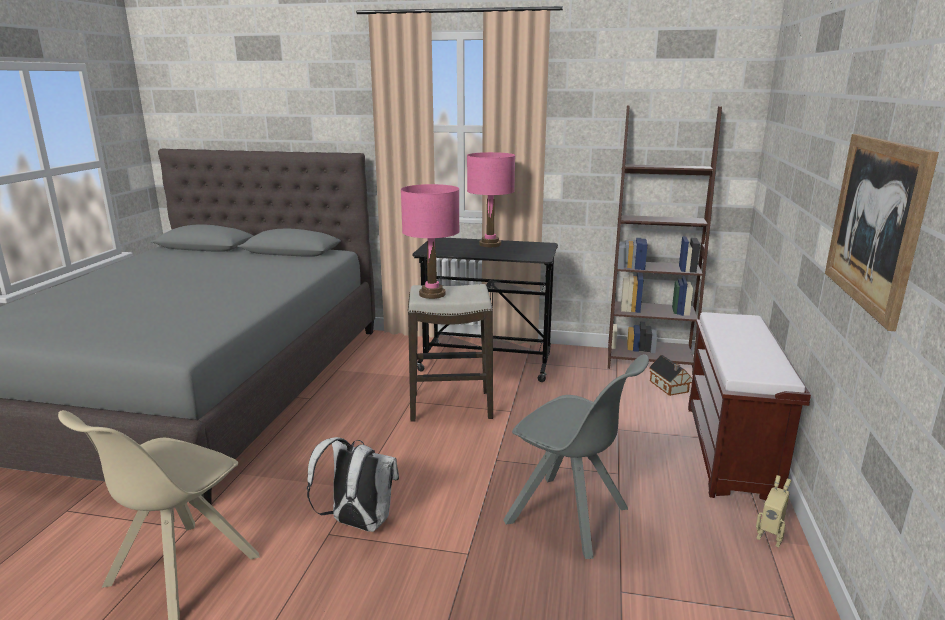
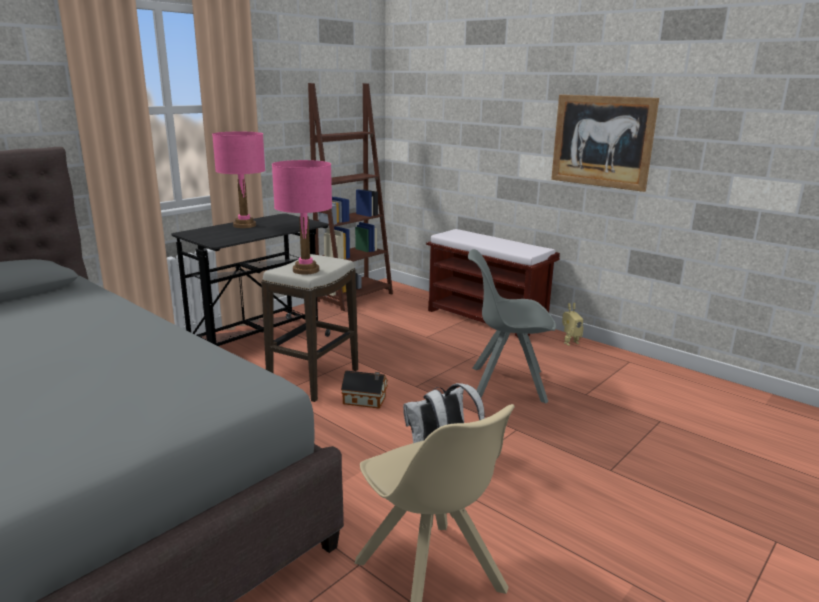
camera: 60 degrees left, 0 degrees up
grey chair [503,354,649,559] -> grey chair turned 150 degrees counterclockwise [468,249,556,404]
toy house [649,355,692,396] -> toy house moved to [341,370,388,409]

